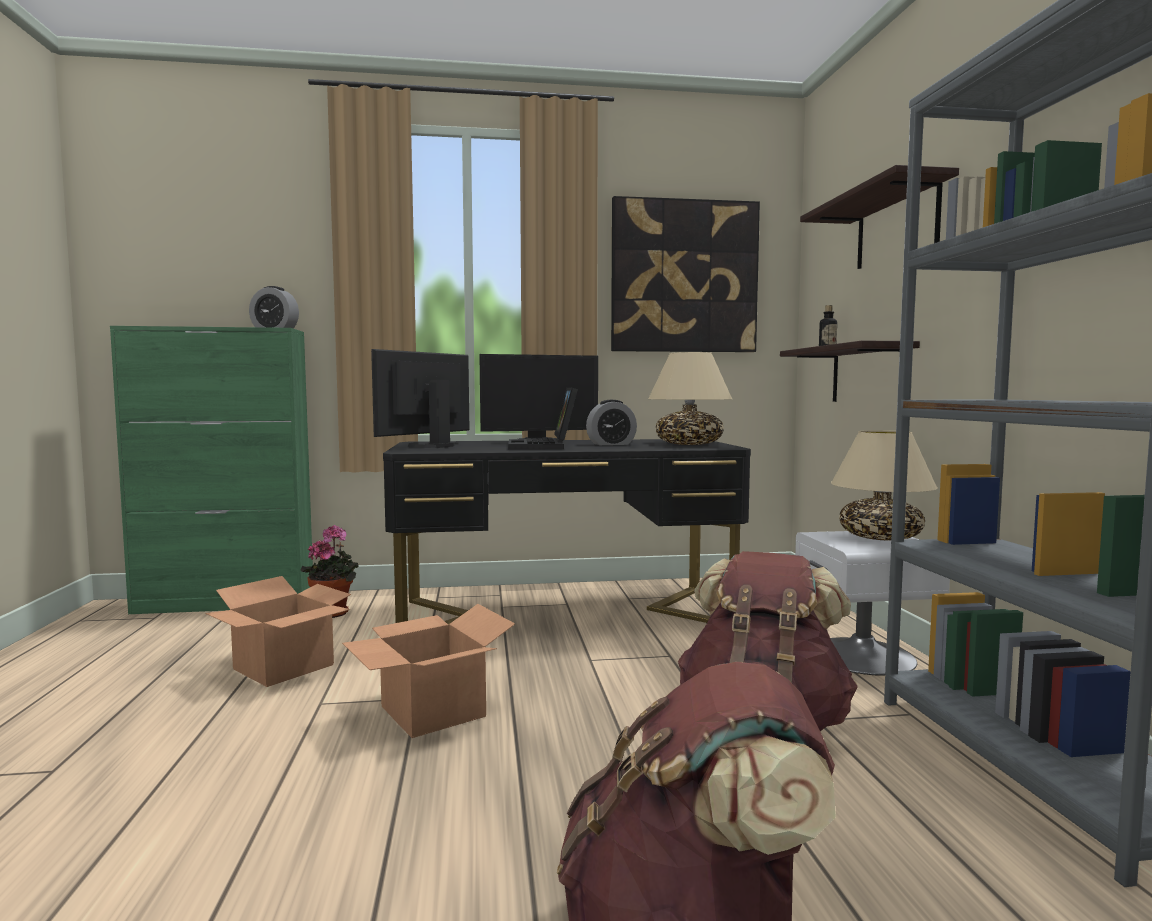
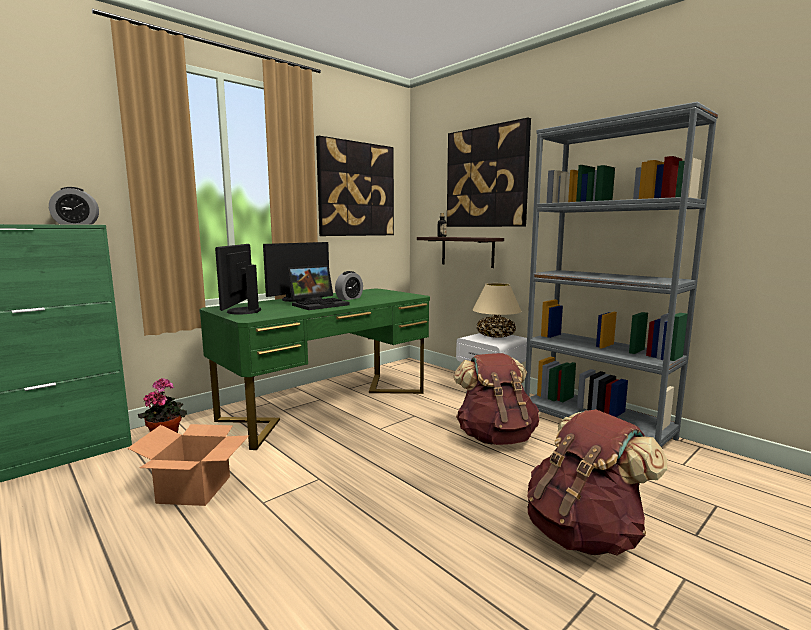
camera: 35 degrees left, 5 degrees up
cardboard box [342,604,515,738] -> none
black desk [383,439,751,625] -> green desk [199,289,430,450]
laptop [508,388,578,450] -> laptop turned 90 degrees counterclockwise [286,265,350,310]
beige table lamp [648,352,732,445] -> none
shelf [800,165,959,269] -> picture [447,118,531,227]

